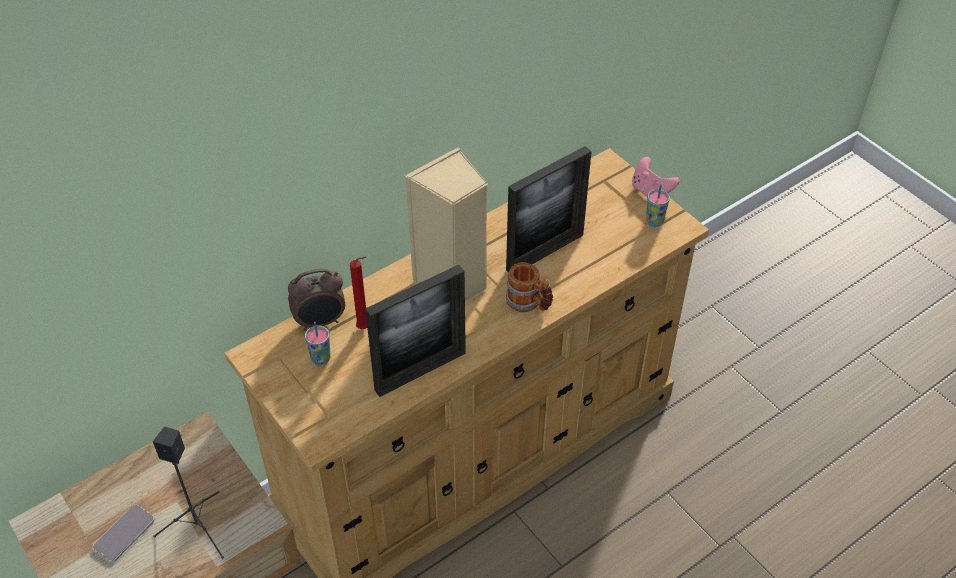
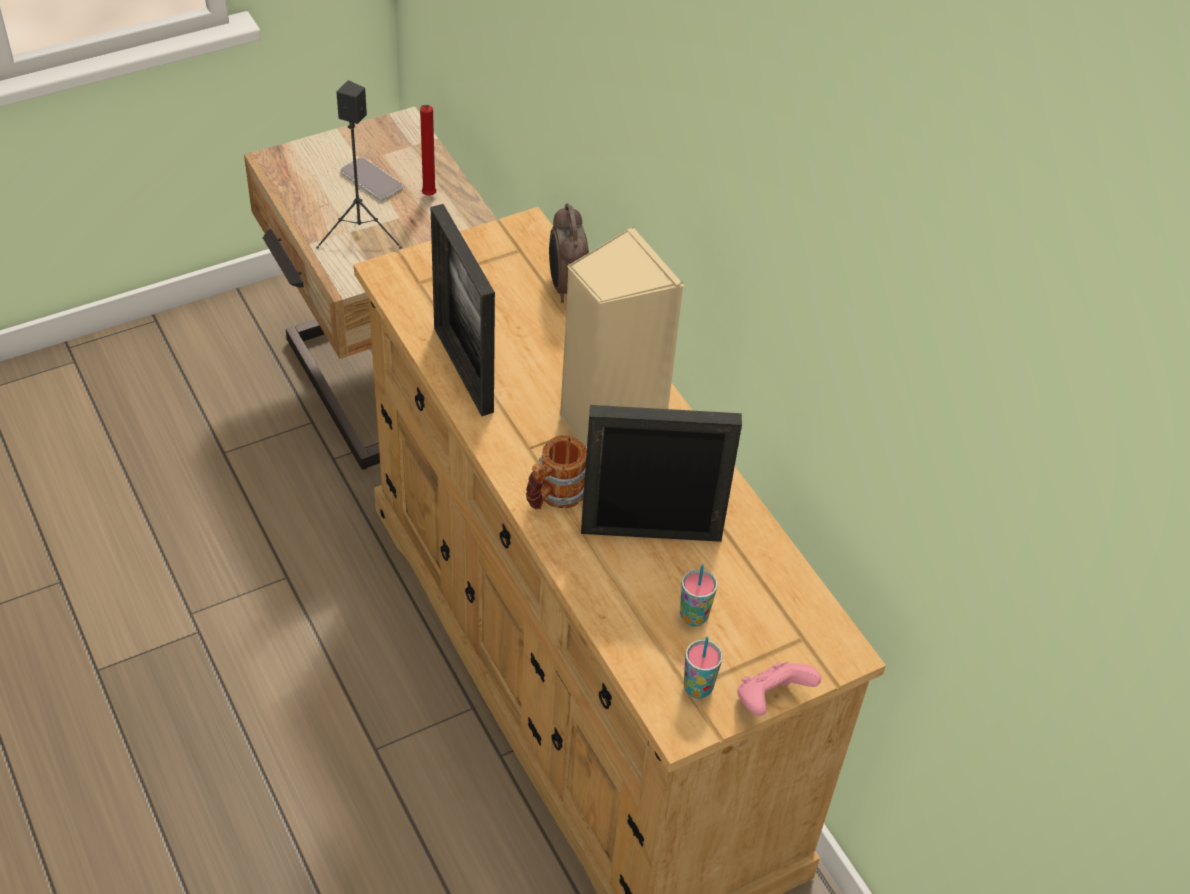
camera: 95 degrees right, 0 degrees up
cup [305,322,331,366] -> cup moved to [680,564,718,626]
red candle [350,257,367,329] -> red candle moved to [420,105,437,196]
picture frame [506,146,592,273] -> picture frame turned 120 degrees clockwise [581,405,742,542]

